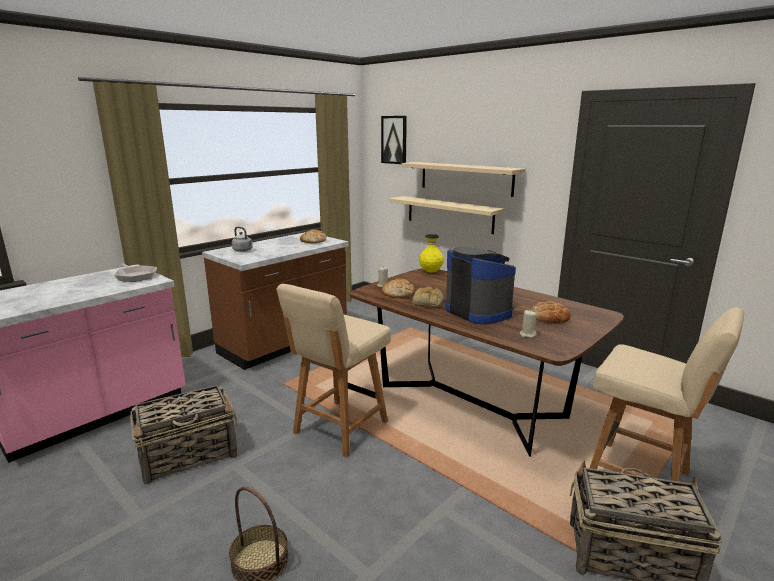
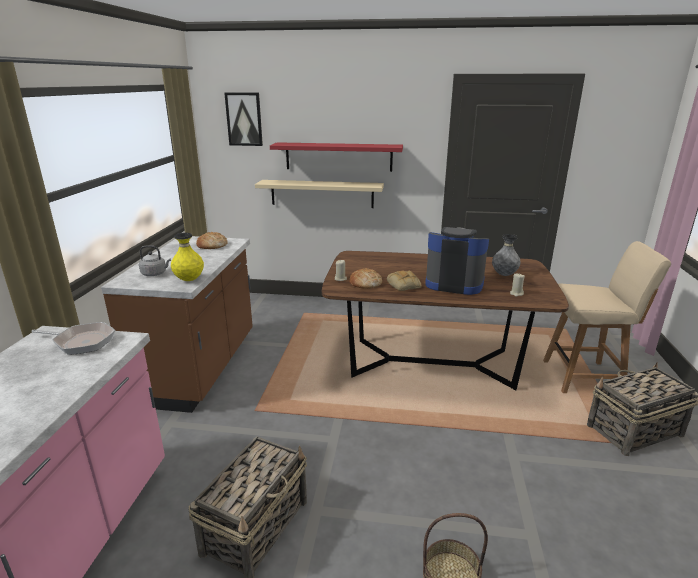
camera: 35 degrees left, 5 degrees up
beige chair [276,284,391,457] -> none
beige shelf [401,162,526,197] -> red shelf [270,142,403,172]
yellow vase [419,234,444,273] -> yellow vase moved to [171,233,204,281]
bread [531,301,571,324] -> grey vase [492,234,521,276]

